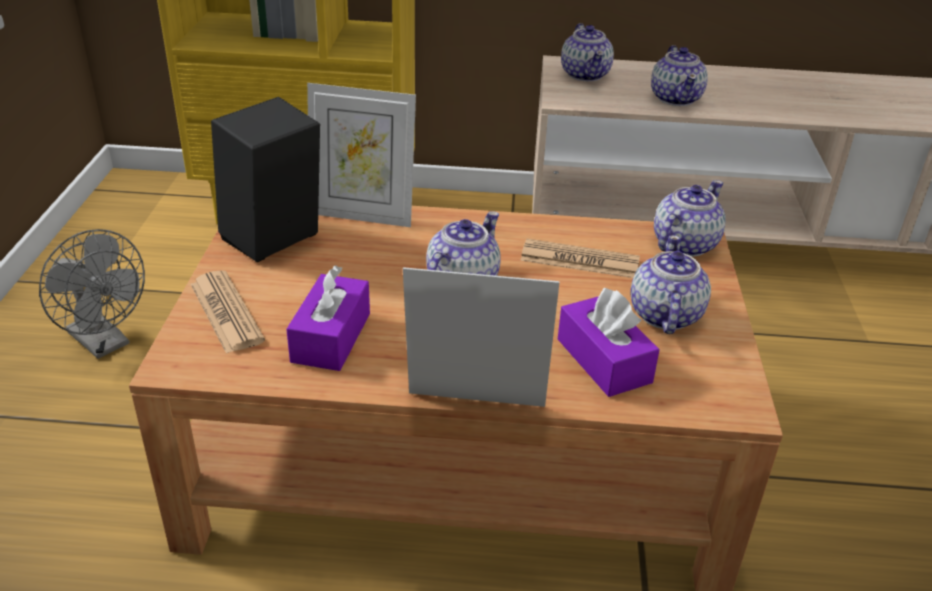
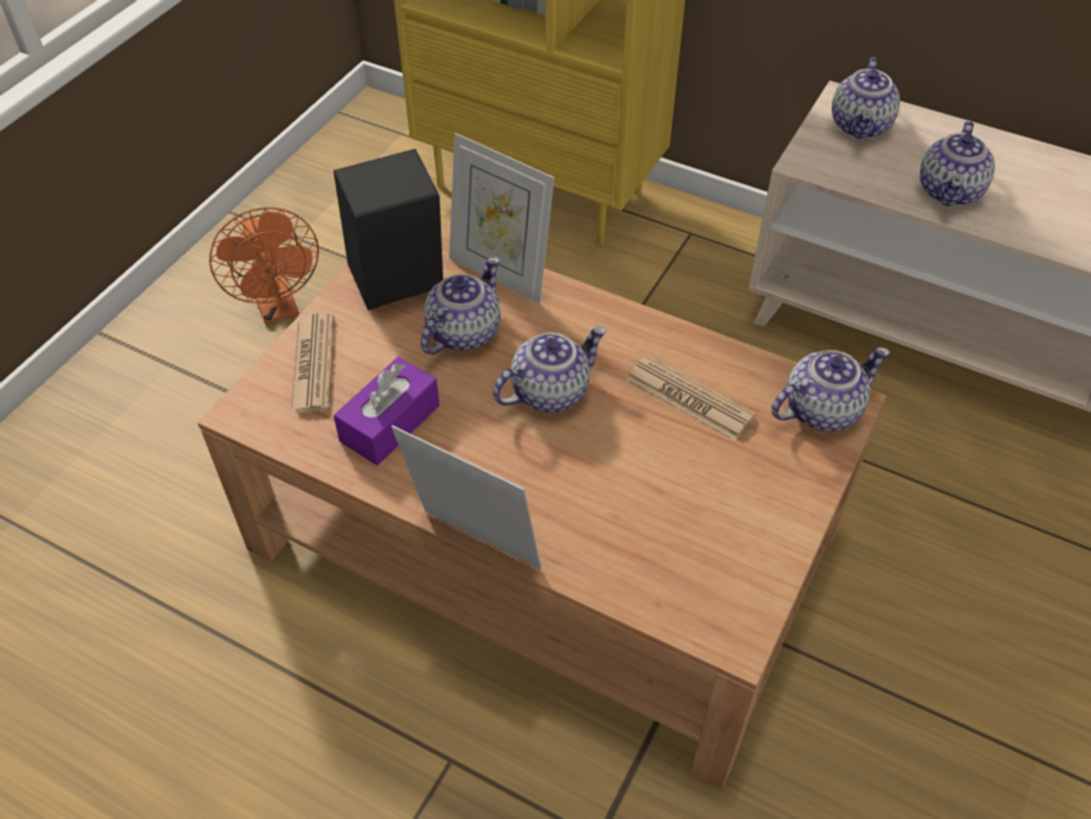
camera: 25 degrees right, 15 degrees up
grey fan [39,229,145,359] -> orange fan [209,207,319,324]
purple tissue box [558,288,660,397] -> none
teapot [631,235,711,334] -> teapot moved to [421,257,500,355]

